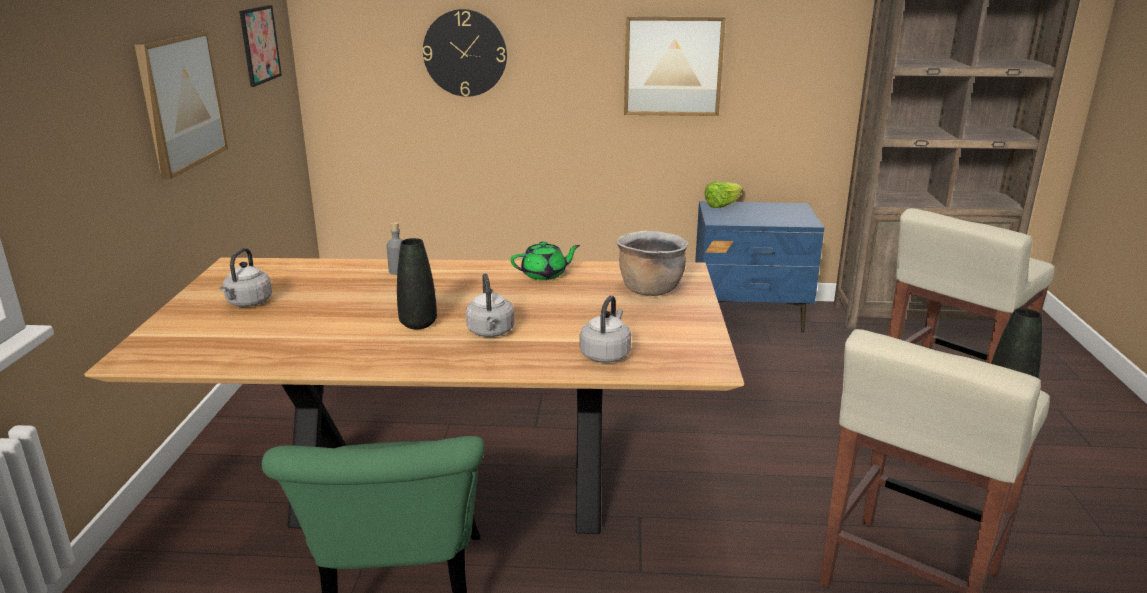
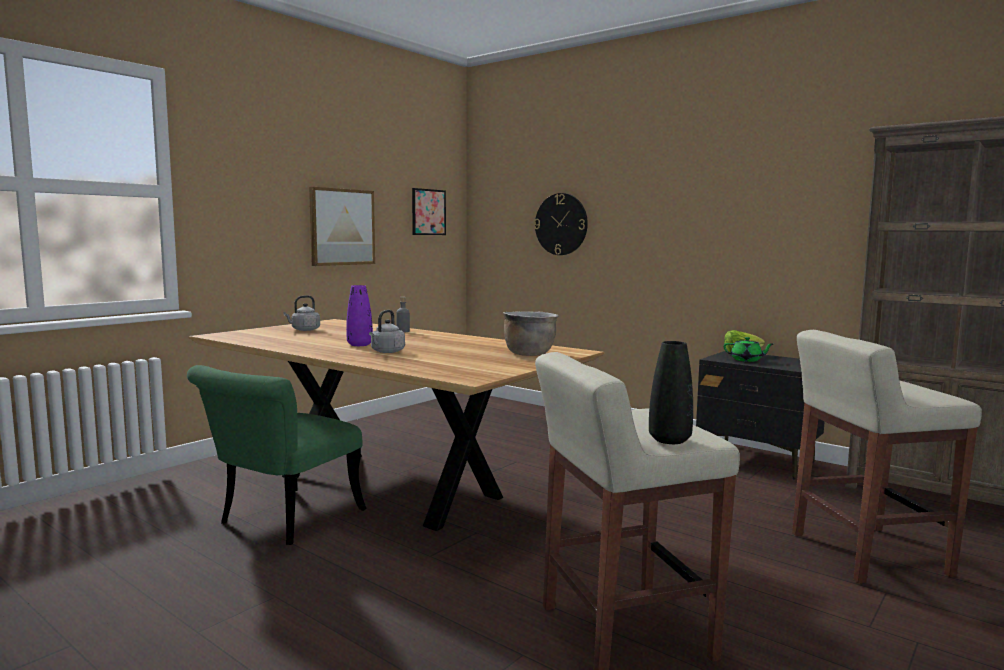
camera: 35 degrees right, 15 degrees down
black vase [397,238,437,329] -> purple vase [346,285,373,346]
green teapot [510,241,580,280] -> green teapot moved to [723,337,773,362]
grey kettle [580,295,631,363] -> none
picture [624,16,726,116] -> none
blue nightstand [695,201,824,332] -> black nightstand [696,351,824,480]

